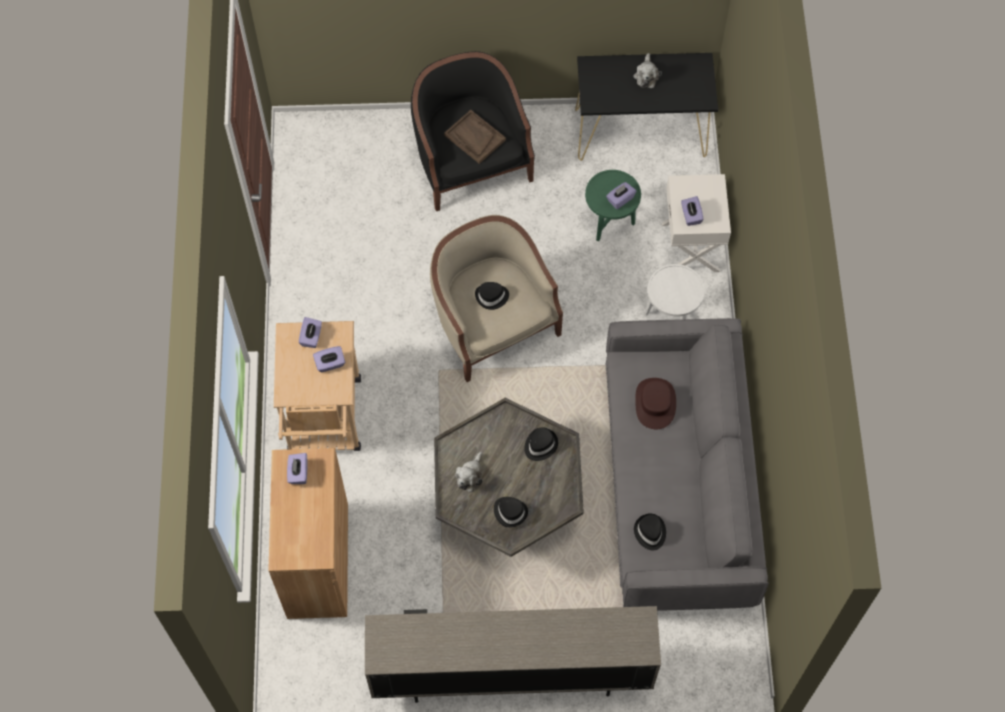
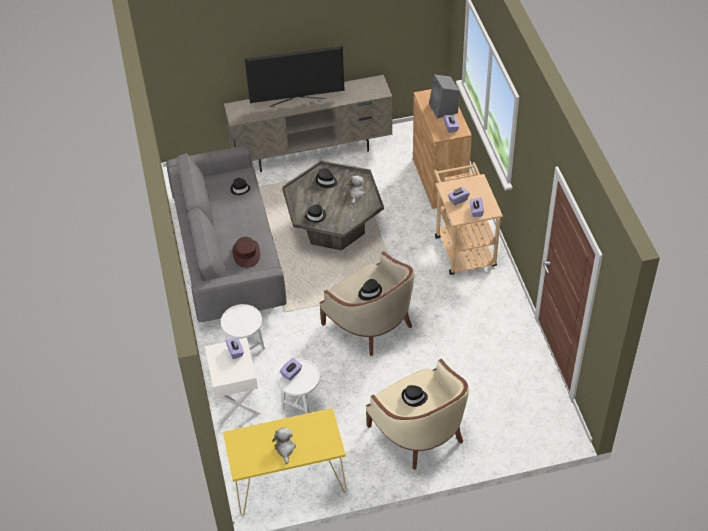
camera: 170 degrees right, 15 degrees down
black armchair [411,51,535,211] -> beige armchair [366,358,469,469]
brown tray [444,110,506,164] -> black hat [402,385,428,407]
black console table [575,53,718,161] -> yellow console table [223,408,346,516]
green side table [585,170,641,242] -> white side table [276,359,320,414]
none -> television [245,46,345,107]
none -> grey speaker [429,74,459,119]

